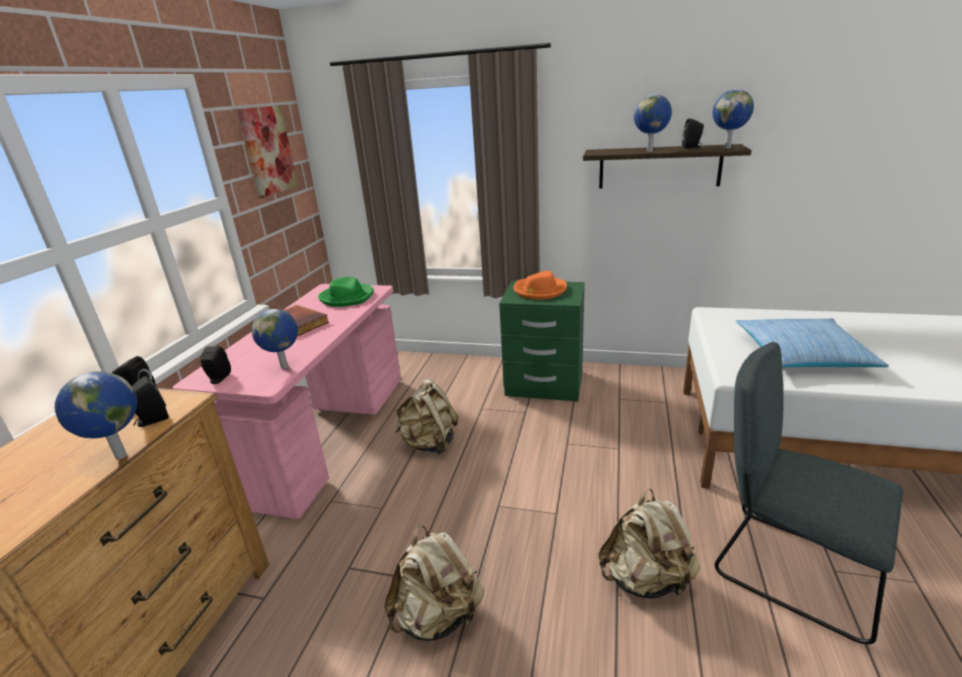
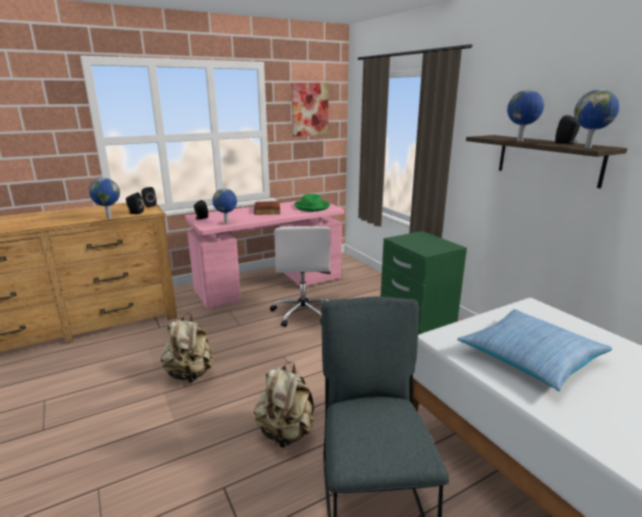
camera: 45 degrees right, 5 degrees down
beige backpack [395,379,458,455] -> white office chair [270,226,331,327]
orange hat [513,271,567,300] -> none

